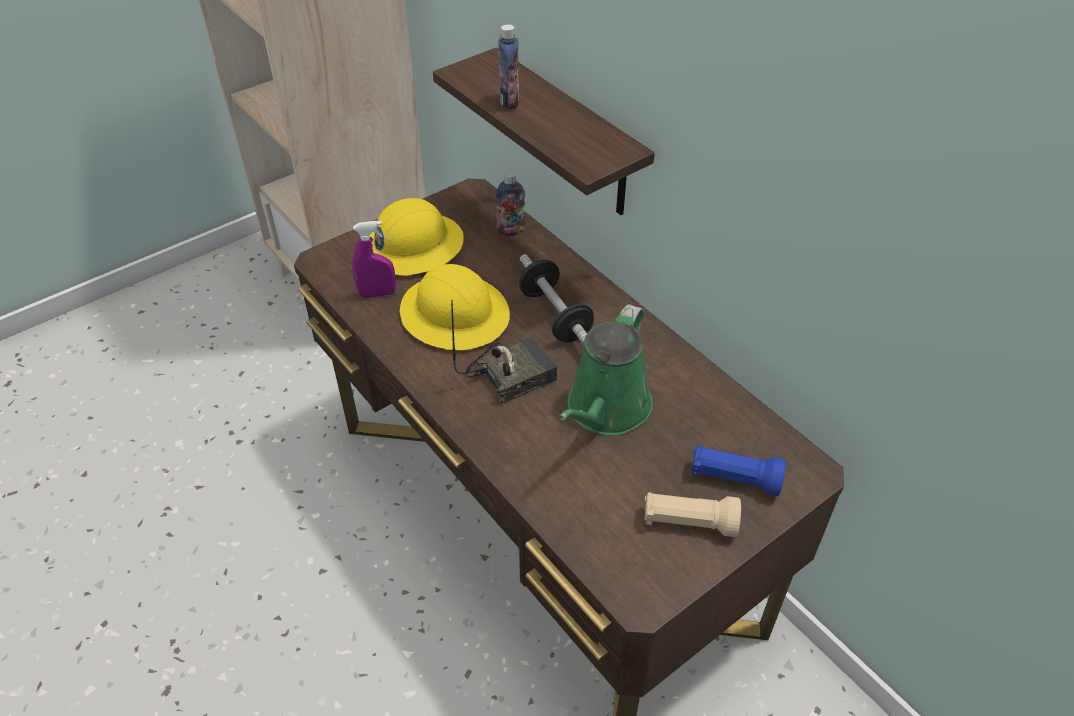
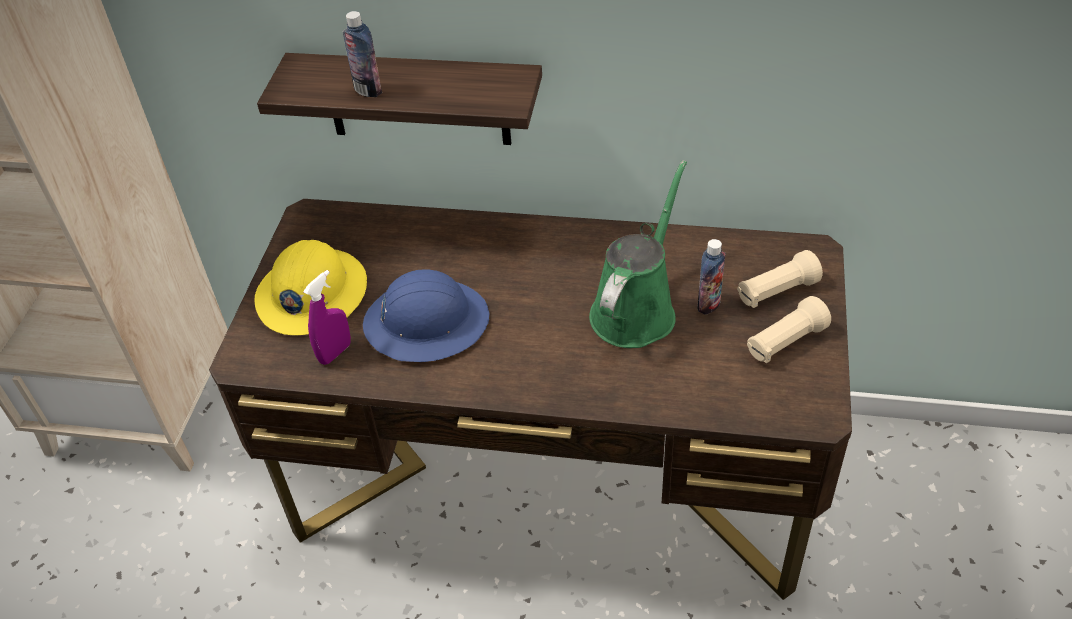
camera: 40 degrees left, 0 degrees up
yellow hard hat [400,264,510,350] -> blue hard hat [363,269,489,362]
radio [451,300,557,404] -> none
bottle [495,171,526,236] -> bottle moved to [697,239,726,315]
dumbbell [519,254,594,345] -> none
green watering can [558,304,653,436] -> green watering can turned 135 degrees counterclockwise [589,160,687,348]
blue flashlight [692,445,786,496] -> beige flashlight [737,250,823,308]

